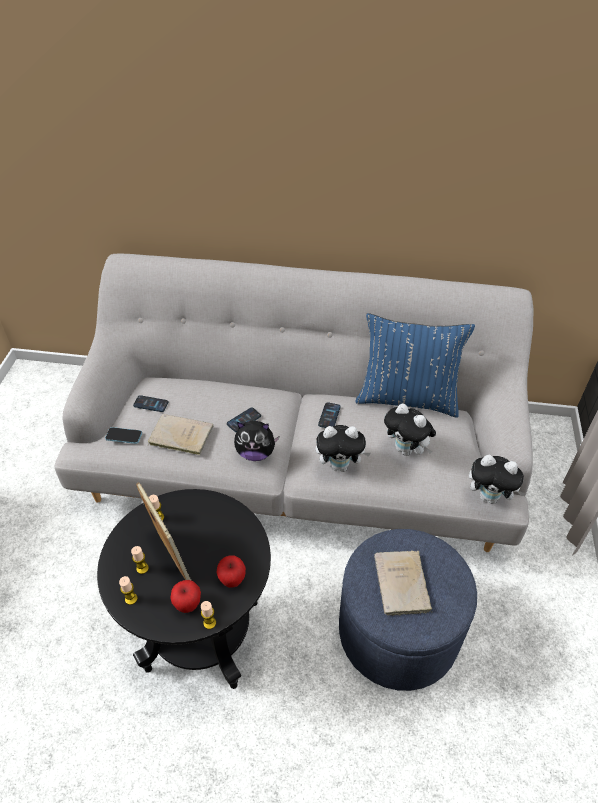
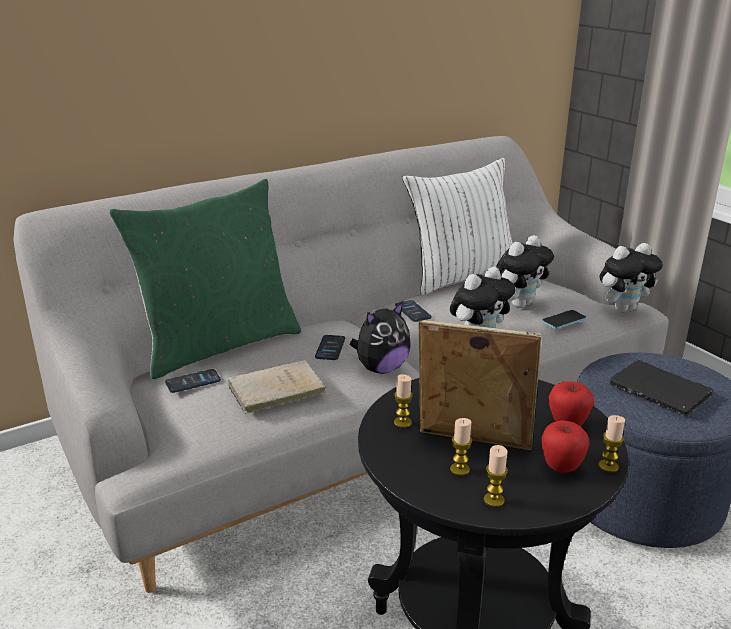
camera: 40 degrees left, 20 degrees down
phone [105,427,142,444] -> phone moved to [542,310,586,329]
blue pillow [356,313,475,418] -> white pillow [402,158,513,295]
beige book [374,551,433,616] -> black book [610,360,714,416]
plush toy [384,403,436,456] -> plush toy turned 45 degrees counterclockwise [496,235,554,308]
none -> green pillow [109,179,301,379]

